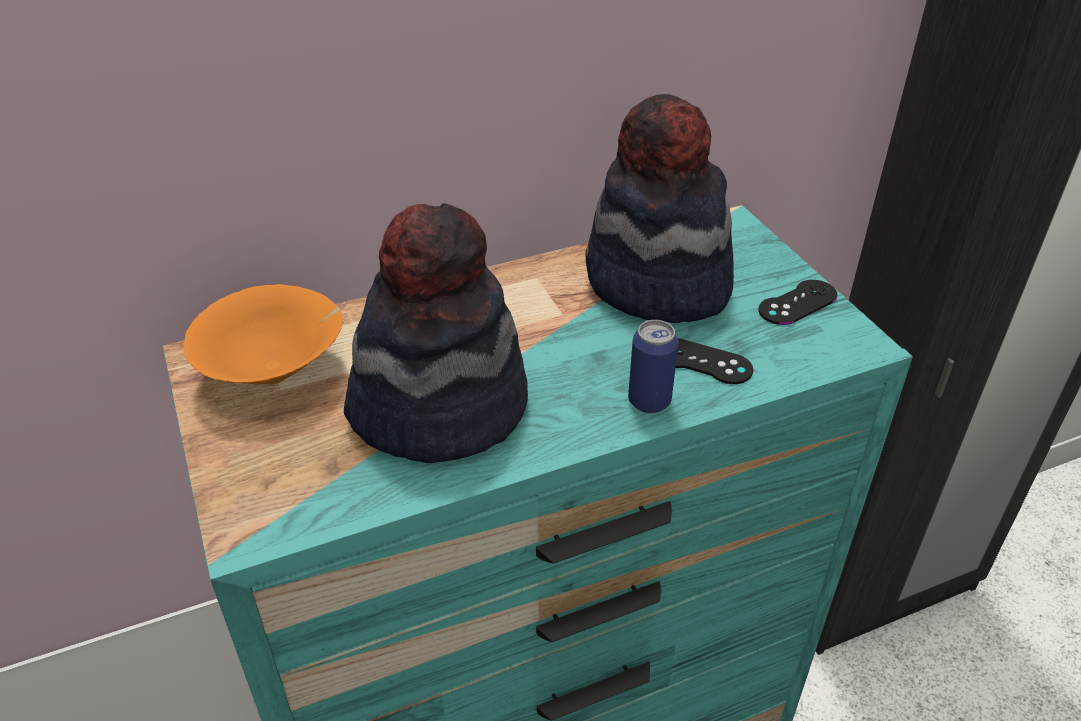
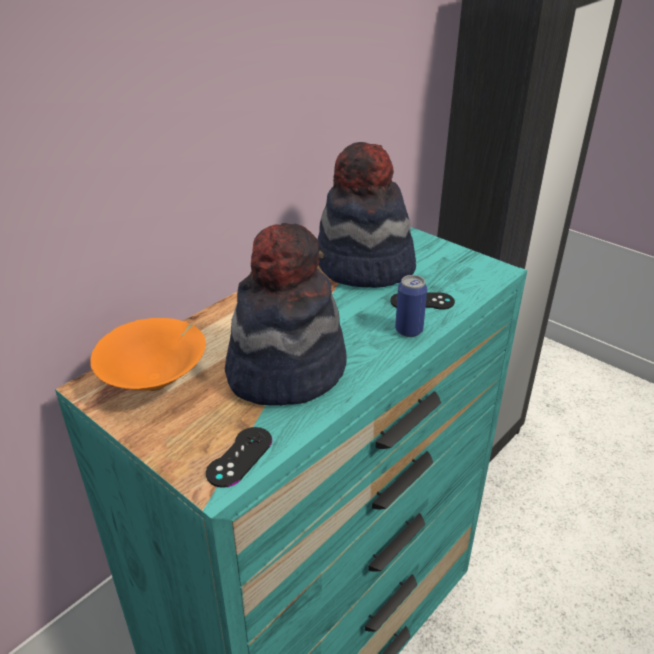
camera: 25 degrees left, 5 degrees down
black game controller [758,280,838,325] -> black game controller moved to [206,427,272,488]

